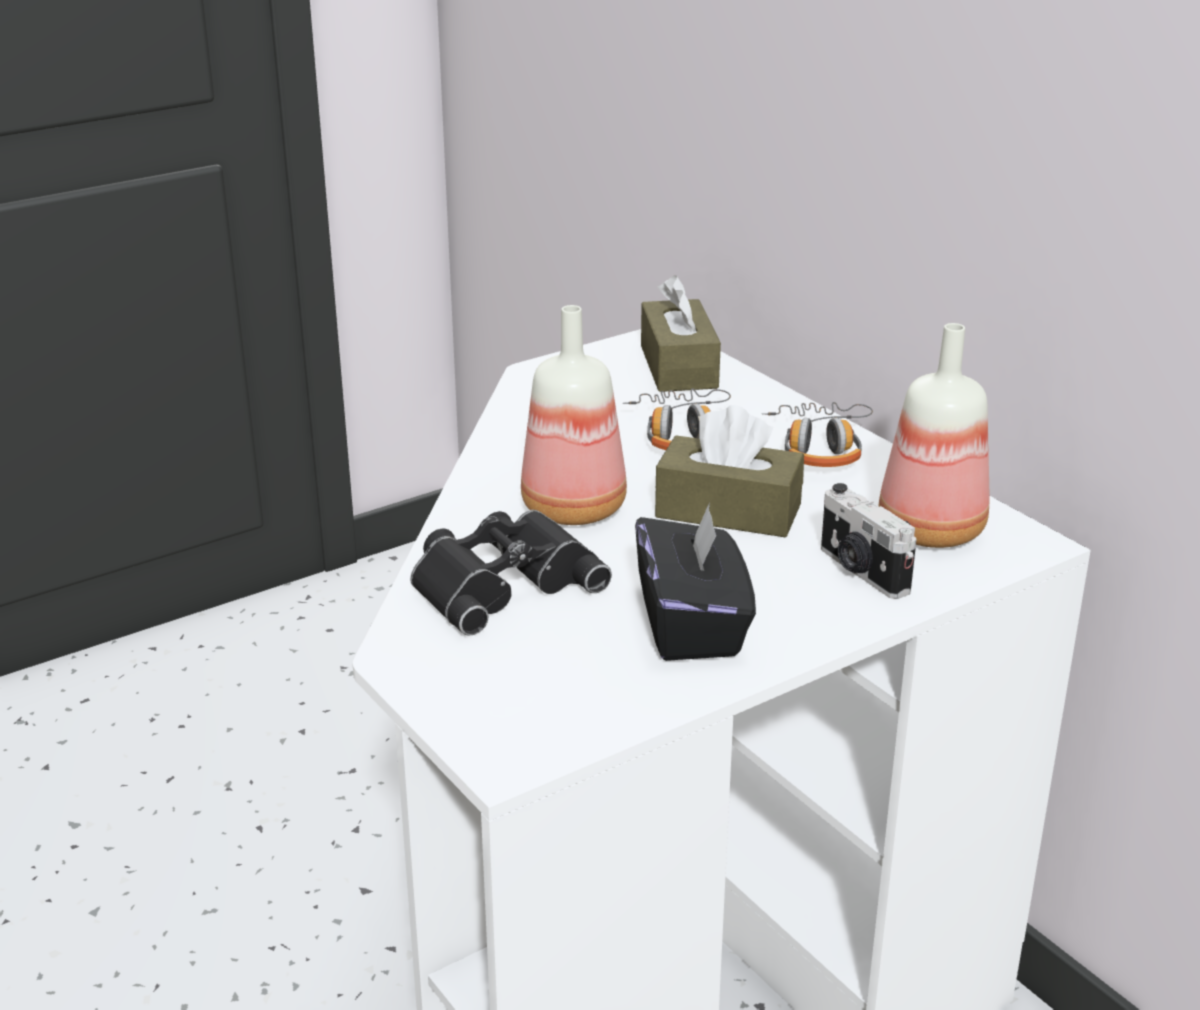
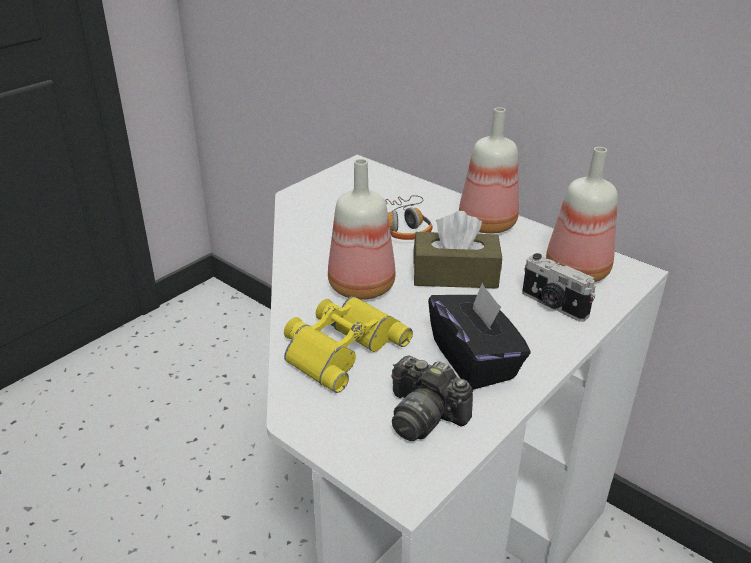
camera: 15 degrees left, 5 degrees up
black binoculars [410,510,612,636] -> yellow binoculars [284,296,413,393]
brown tissue box [641,275,721,392] -> none
headphones [762,402,873,467] -> bottle [459,107,519,234]
none -> camera [392,356,473,441]

